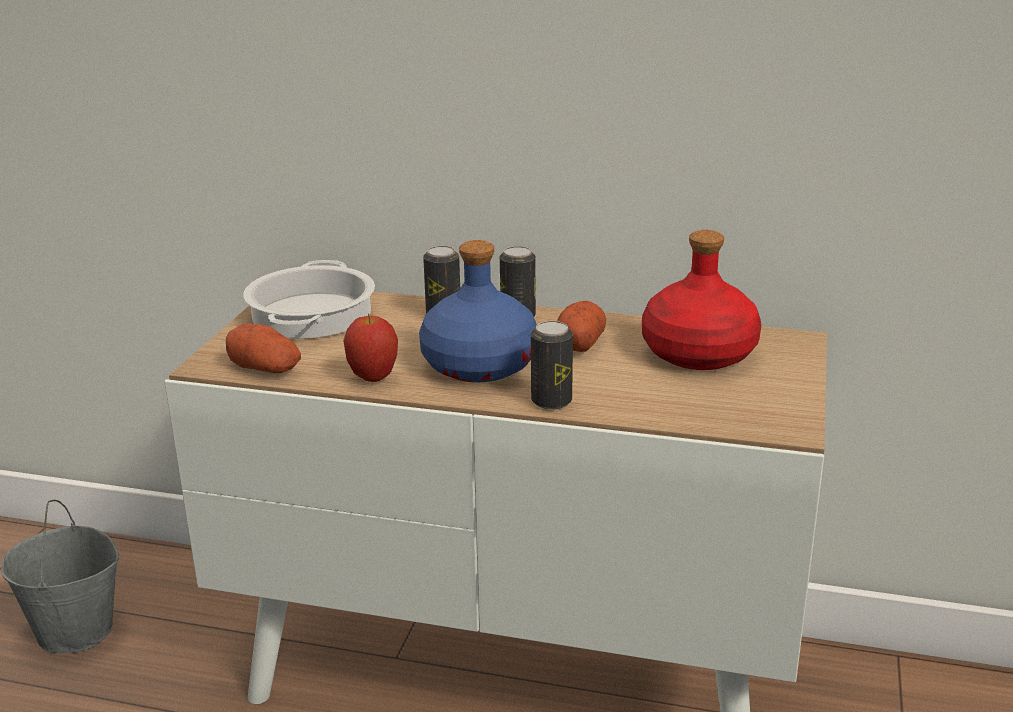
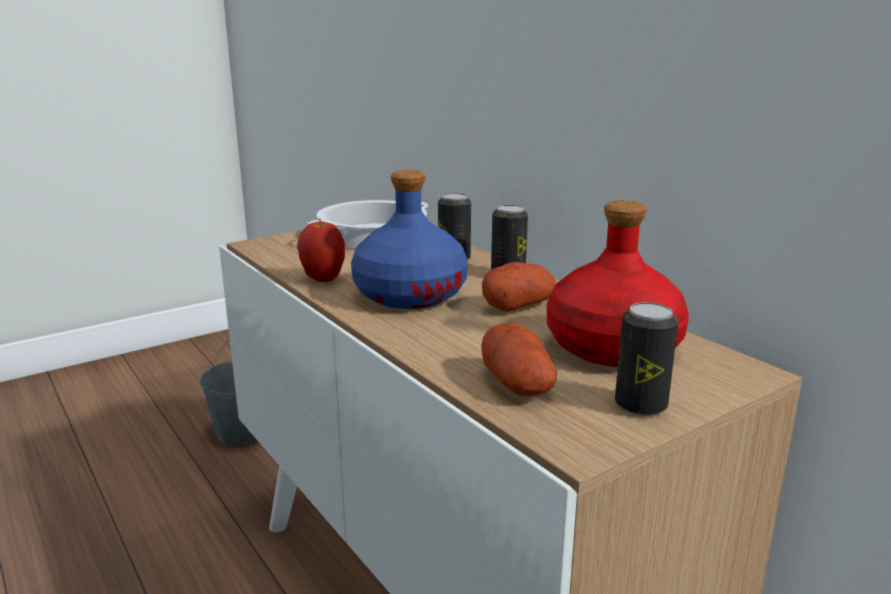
camera: 40 degrees right, 5 degrees down
potato [226,323,301,373] -> potato moved to [481,322,557,396]
can [531,321,573,410] -> can moved to [615,302,678,416]

